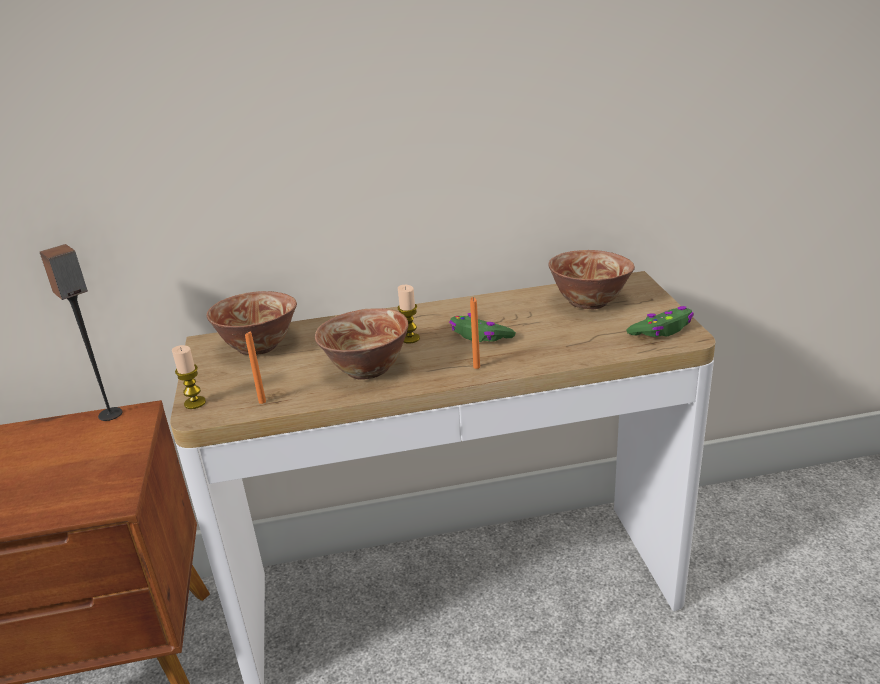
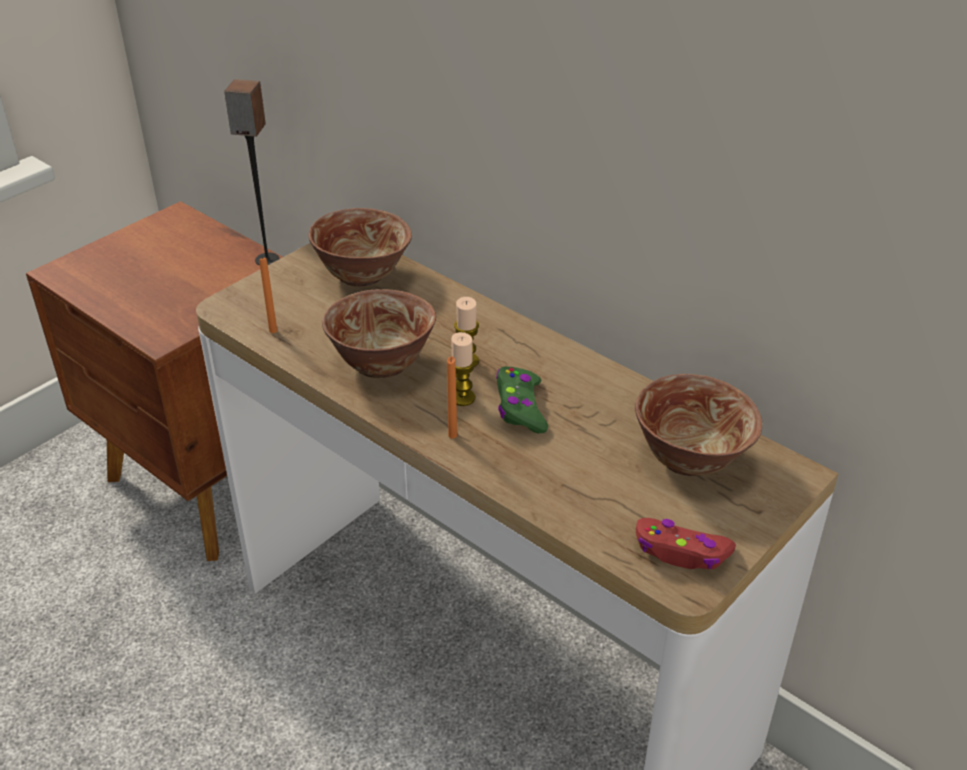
camera: 50 degrees right, 10 degrees up
candle [172,345,206,409] -> candle moved to [451,332,475,406]
green game controller [626,306,694,337] -> red game controller [636,518,736,569]

